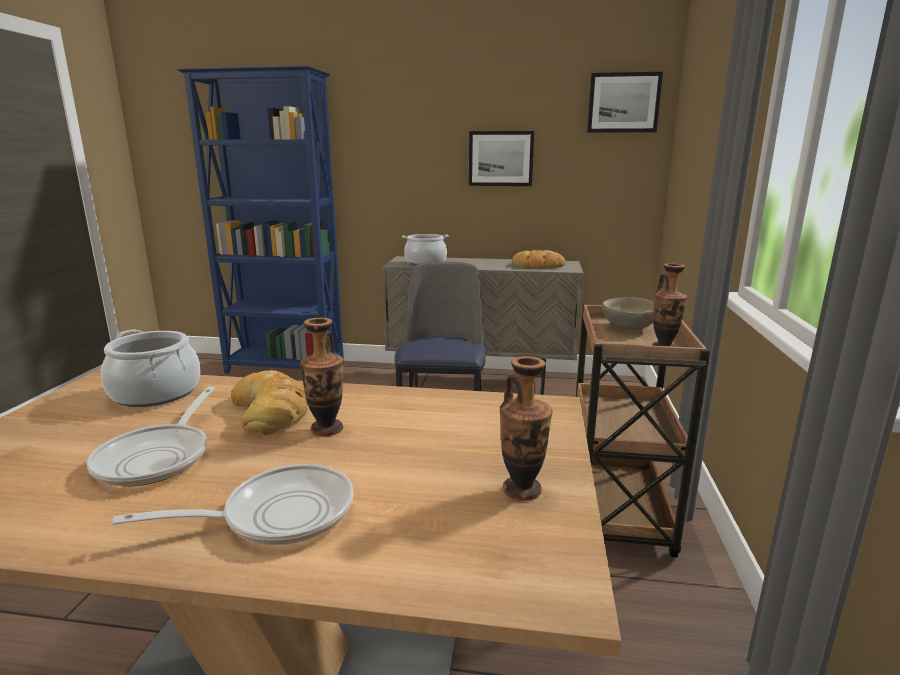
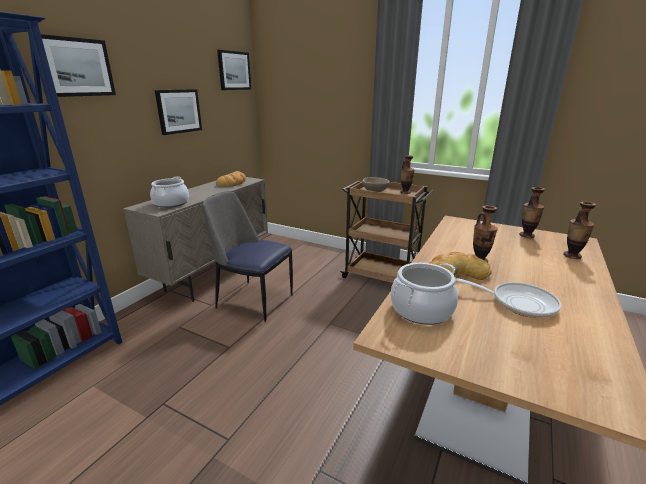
camera: 70 degrees left, 5 degrees up
frying pan [112,464,354,545] -> none
none -> picture [41,34,116,97]
none -> vase [563,202,596,259]

